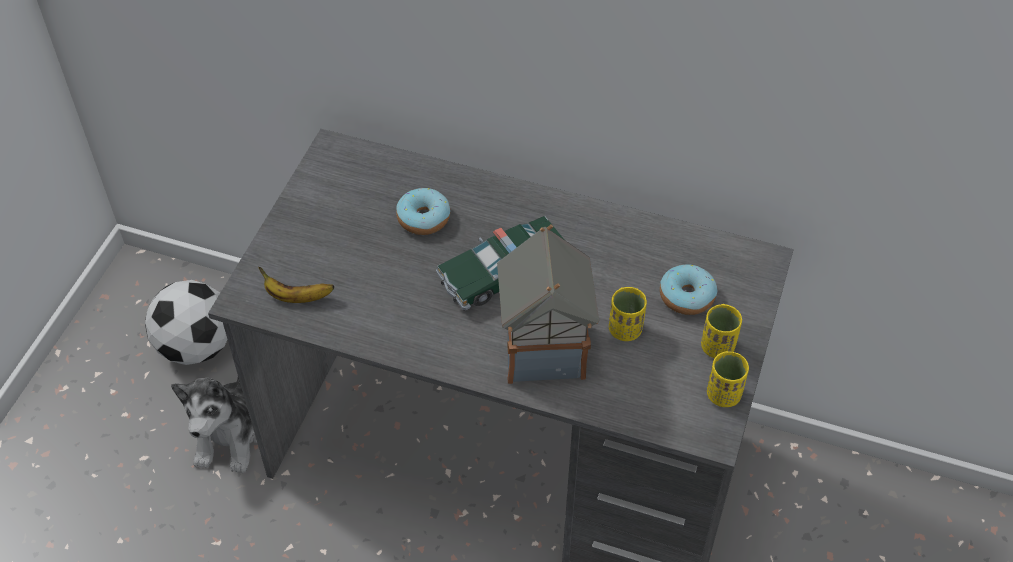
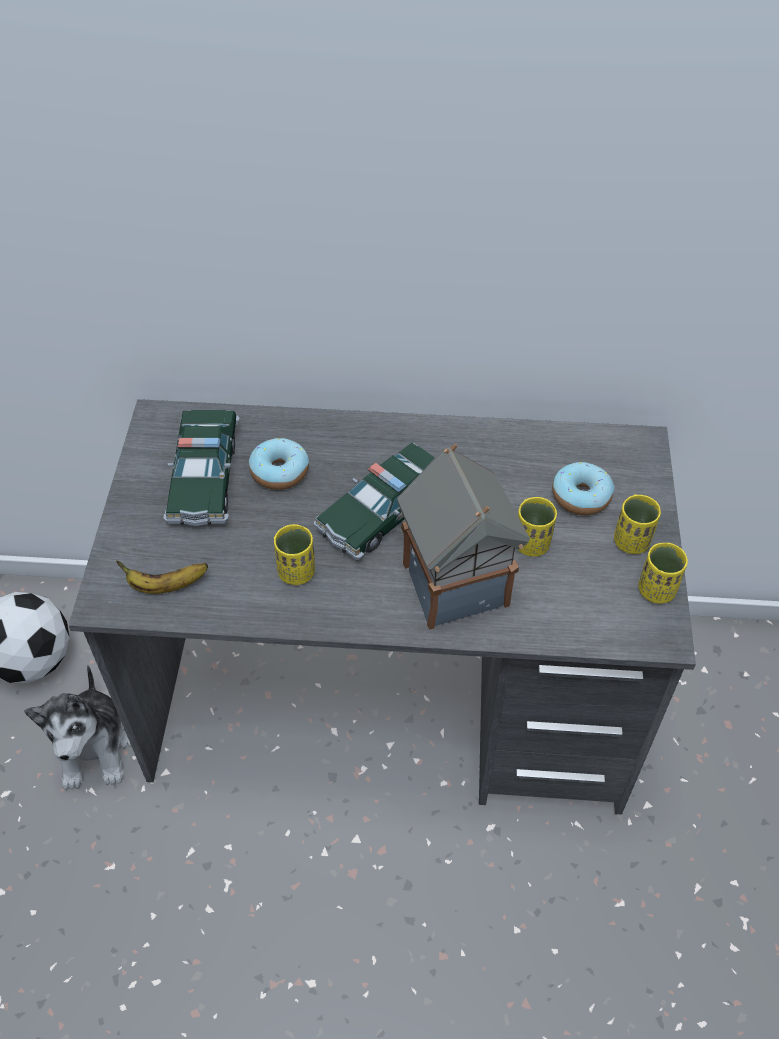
camera: 15 degrees left, 0 degrees up
none -> toy car [163,410,239,526]
none -> yellow cup [274,524,315,585]

